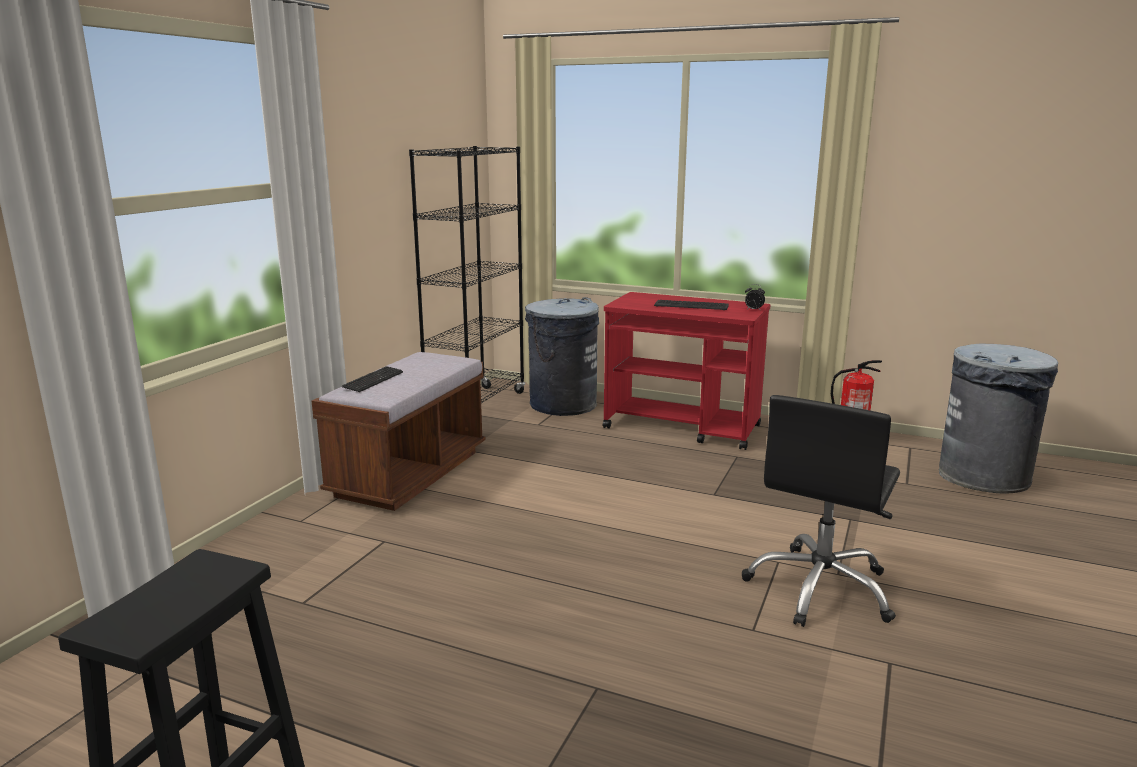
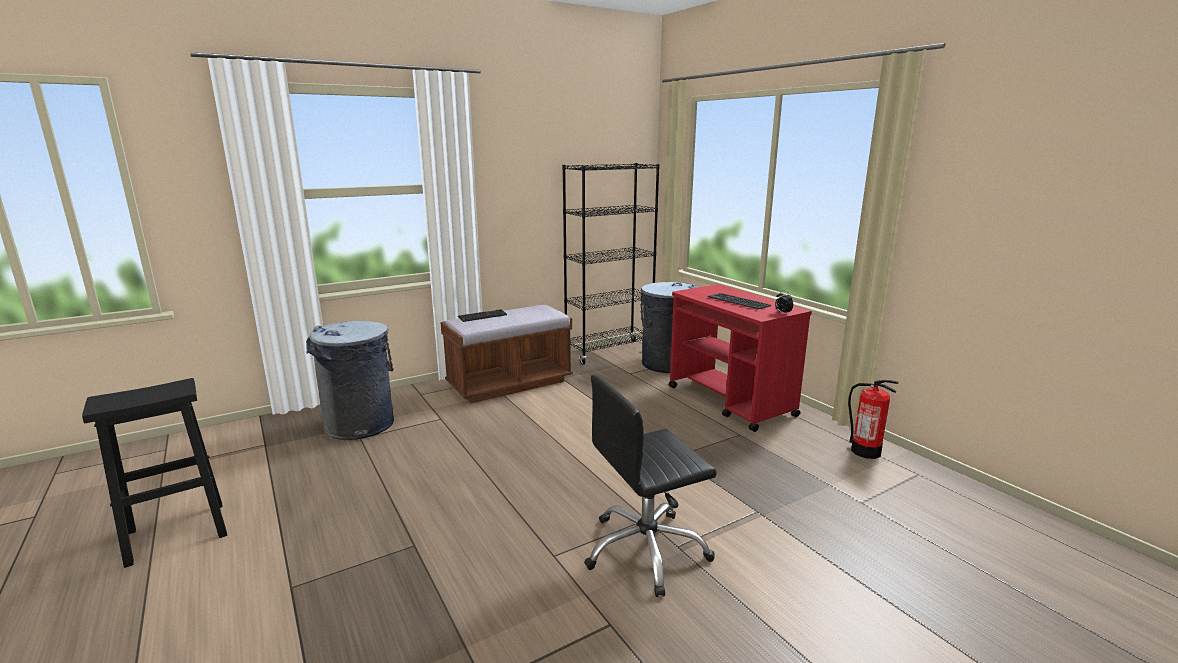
camera: 35 degrees right, 0 degrees up
grey trash can [939,344,1058,494] -> grey trash can moved to [306,321,394,440]

